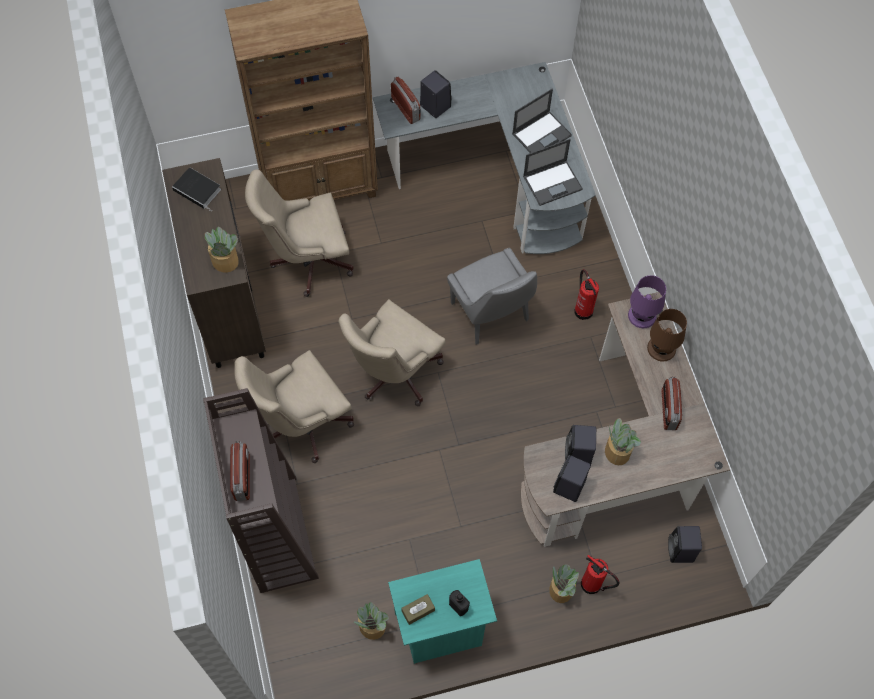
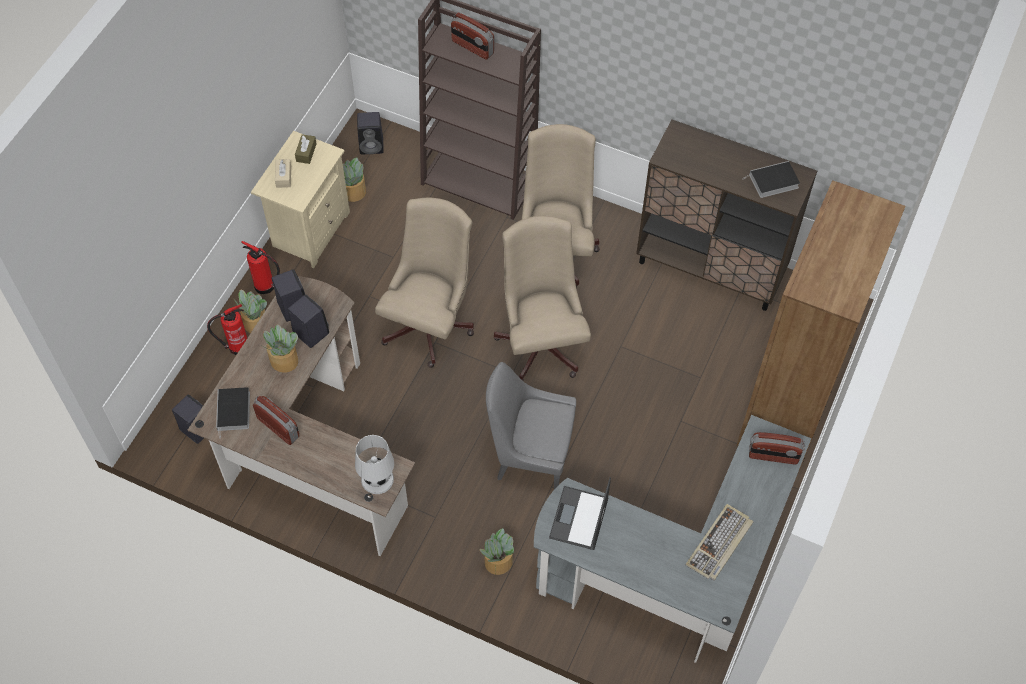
camera: 130 degrees right, 5 degrees down
potted plant [205,226,239,272] -> potted plant moved to [479,528,514,575]
beige office chair [245,169,354,297] -> beige office chair moved to [375,198,474,368]
turquoise nightstand [388,559,497,664] -> beige nightstand [251,131,350,268]
black speaker [420,70,452,118] -> black speaker moved to [357,112,384,155]
black bottle [449,590,470,616] -> beige tissue box [275,159,291,188]
laptop [512,88,572,153] -> none
fire extinguisher [574,269,599,320] -> fire extinguisher moved to [241,241,280,294]
purple table lamp [628,275,666,328] -> white table lamp [355,435,394,494]
brown table lamp [647,309,687,362] -> none
none -> book [216,387,250,438]
none -> keyboard [686,504,753,581]

